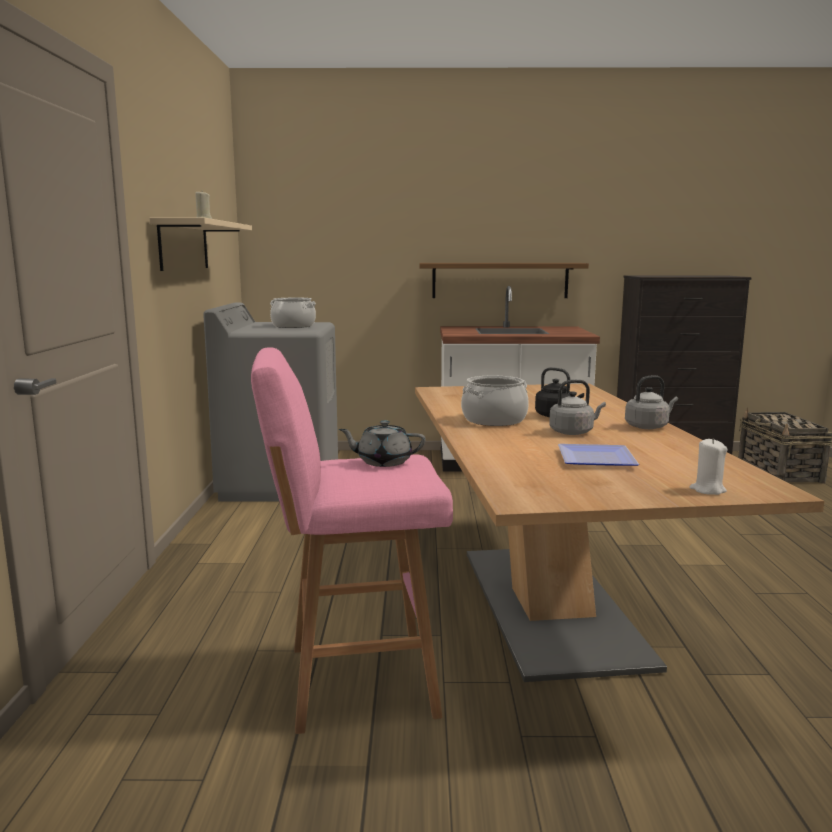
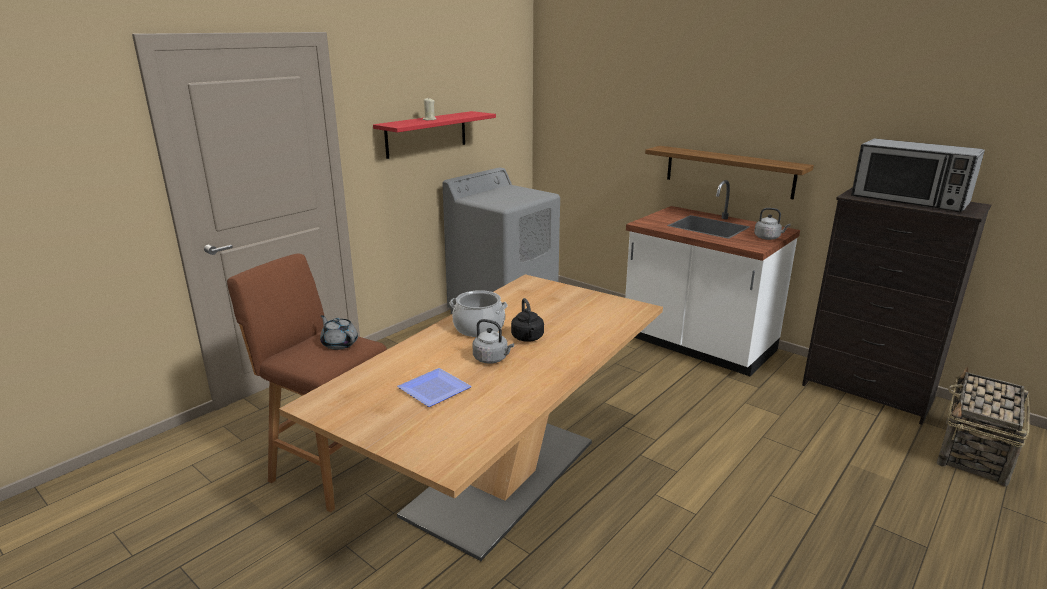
camera: 40 degrees right, 10 degrees up
beige shelf [149,218,252,271] -> red shelf [373,111,496,159]
pink stool [251,347,453,734] -> brown stool [227,253,387,512]
cooking pot [270,298,316,328] -> none
grey kettle [625,376,678,429] -> grey kettle moved to [754,208,791,240]
white candle [689,438,728,495] -> none
none -> microwave [851,139,985,212]

